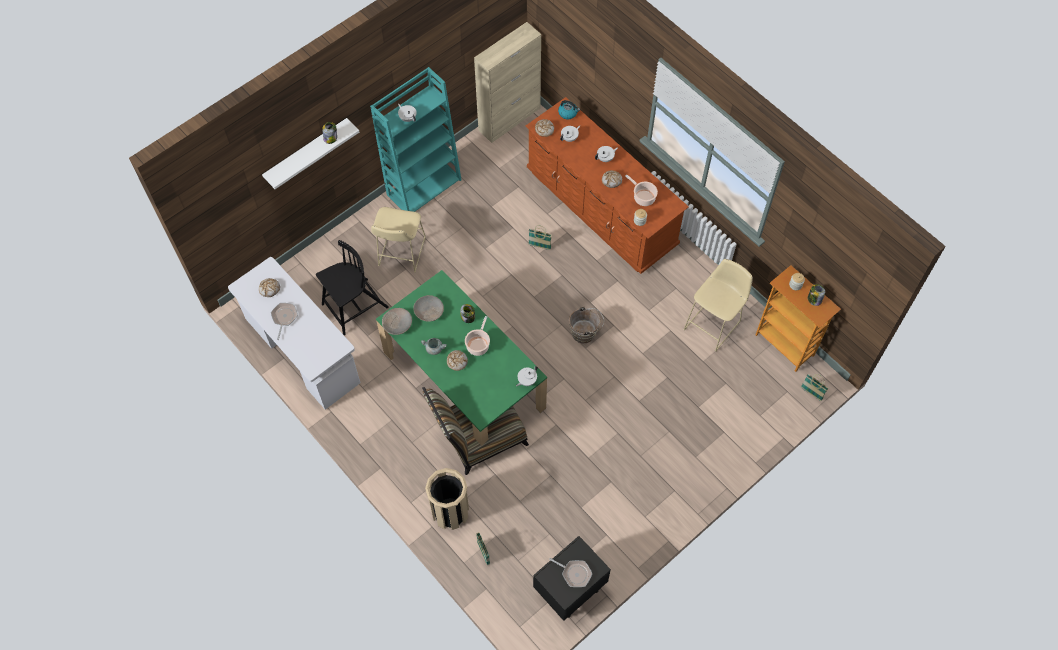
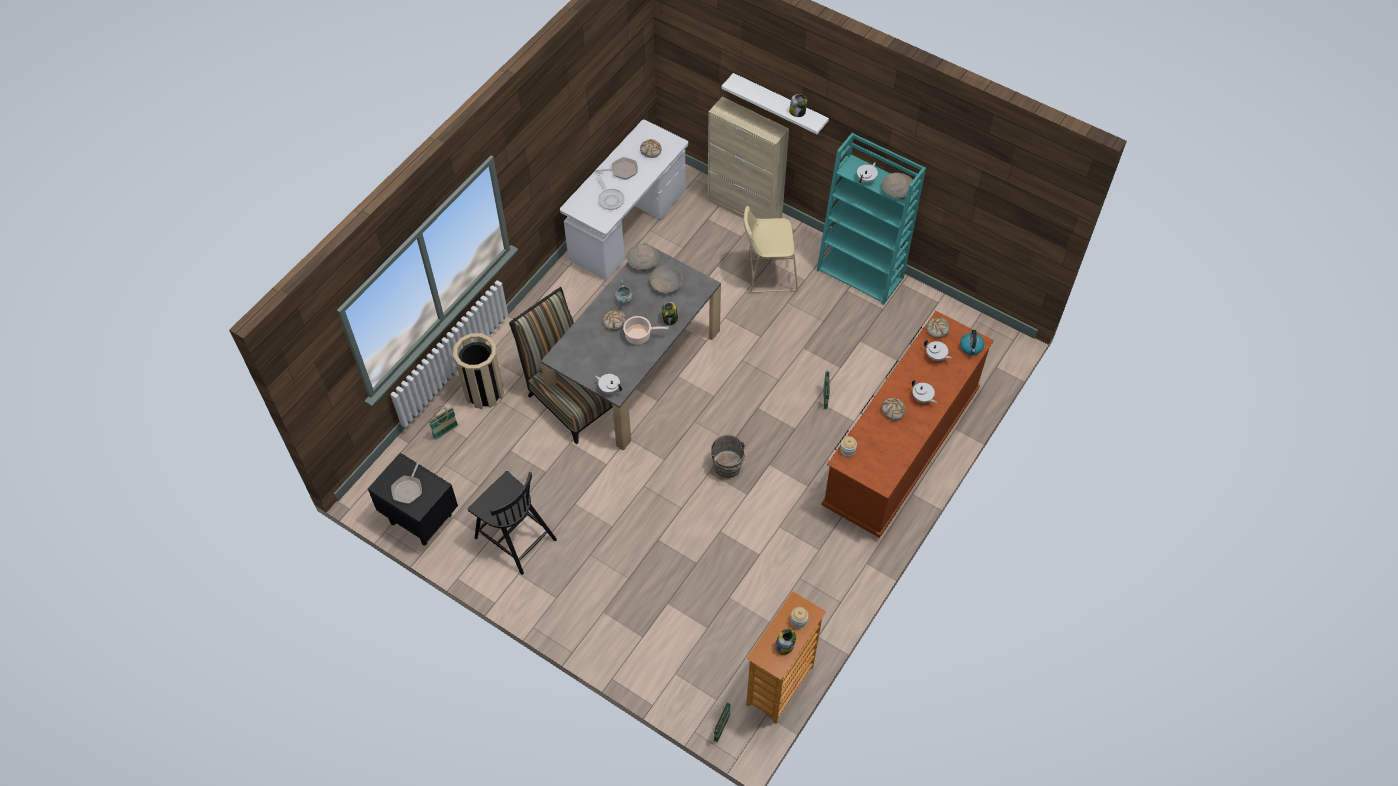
camera: 75 degrees right, 5 degrees down
black chair [316,240,389,335] -> black chair moved to [468,471,557,575]
green dining table [376,270,547,446] -> grey dining table [541,243,721,451]
beige cabinet [474,22,541,143] -> beige cabinet moved to [708,97,789,219]
cooking pot [625,175,658,206] -> none
beige stool [683,259,753,352] -> none
none -> frying pan [597,174,625,210]
none -> beige bowl [882,173,913,200]

